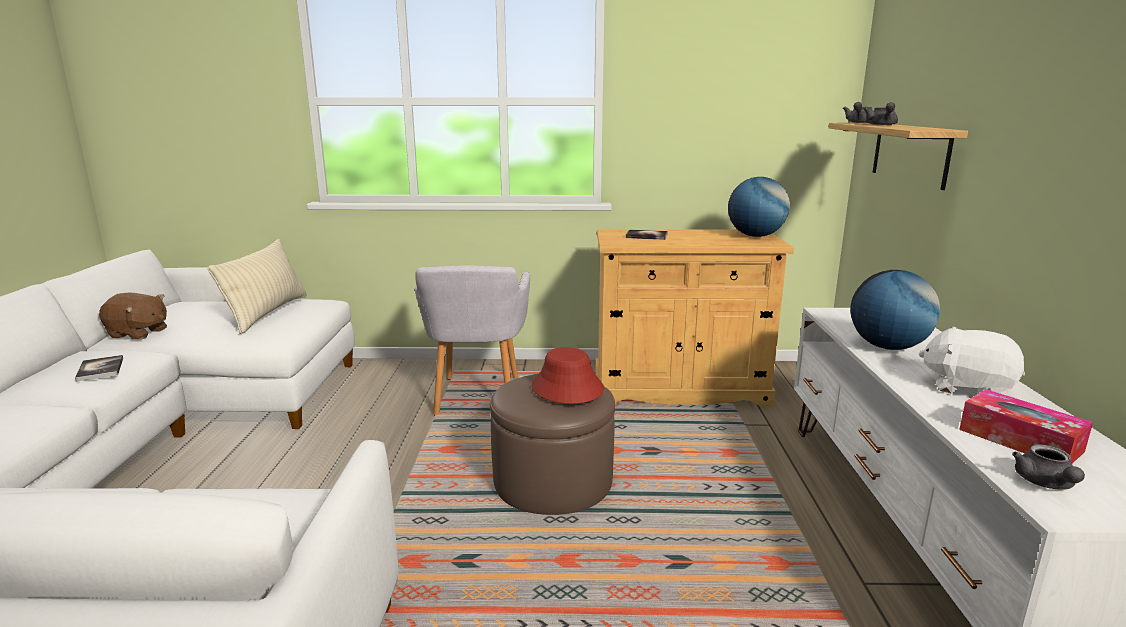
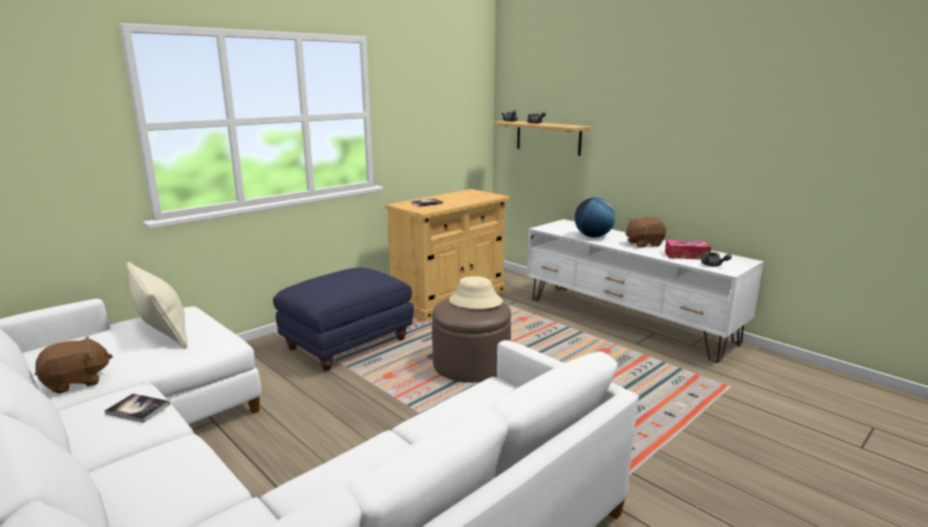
camera: 45 degrees left, 0 degrees up
grey armchair [415,266,530,415] -> blue ottoman [273,268,414,371]
red hat [532,347,604,404] -> beige hat [449,276,503,309]
globe [728,177,790,237] -> none
white plush toy [919,327,1025,395] -> brown plush toy [625,217,666,247]

